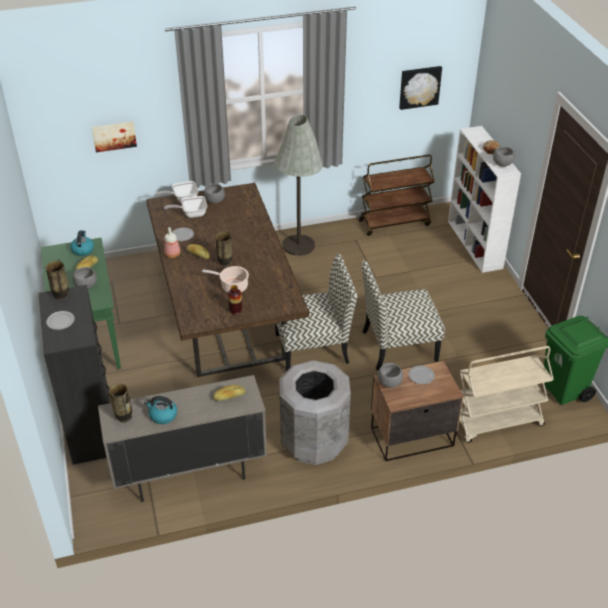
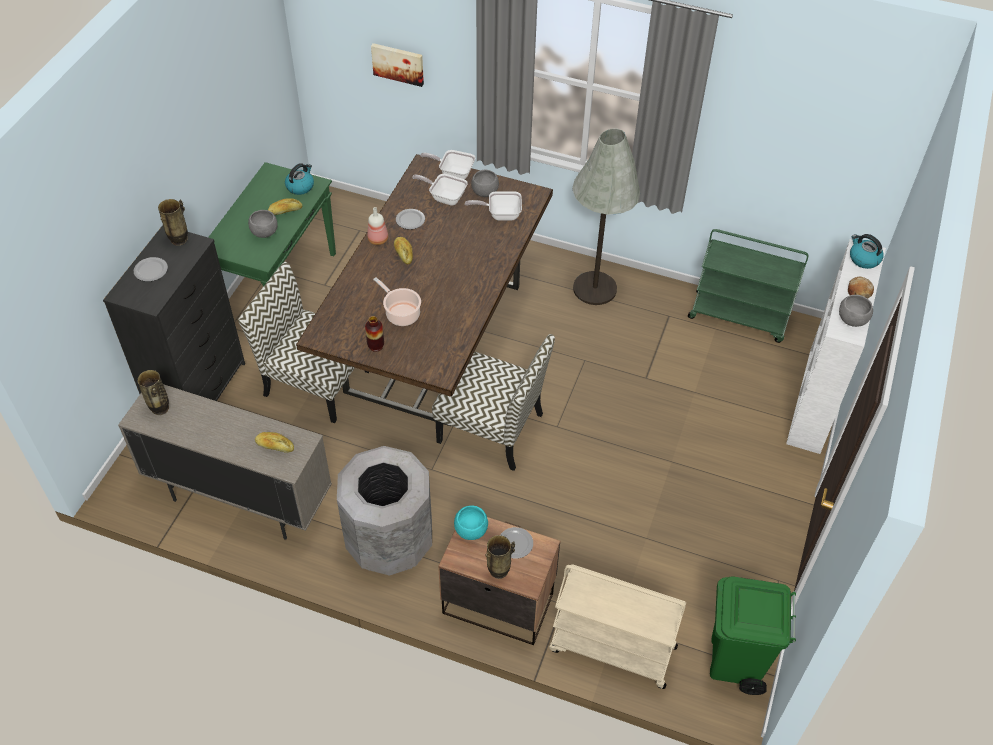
camera: 35 degrees right, 10 degrees up
kettle [144,396,177,424] -> kettle moved to [850,234,884,269]
vase [216,232,232,267] -> vase moved to [485,535,515,579]
brown cart [359,155,435,236] -> green cart [688,229,809,343]
chair [362,260,445,370] -> chair moved to [238,262,369,423]
grey bowl [377,363,403,388] -> turquoise bowl [454,506,488,540]
picture [399,66,442,110] -> none
none -> frying pan [465,191,522,221]

